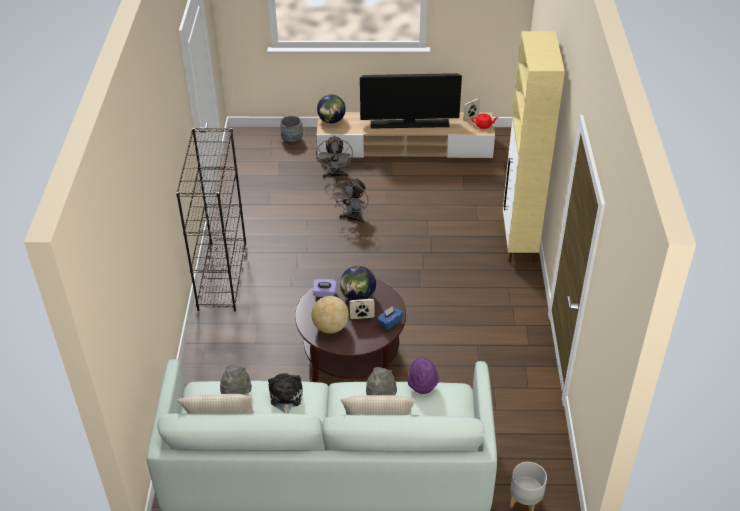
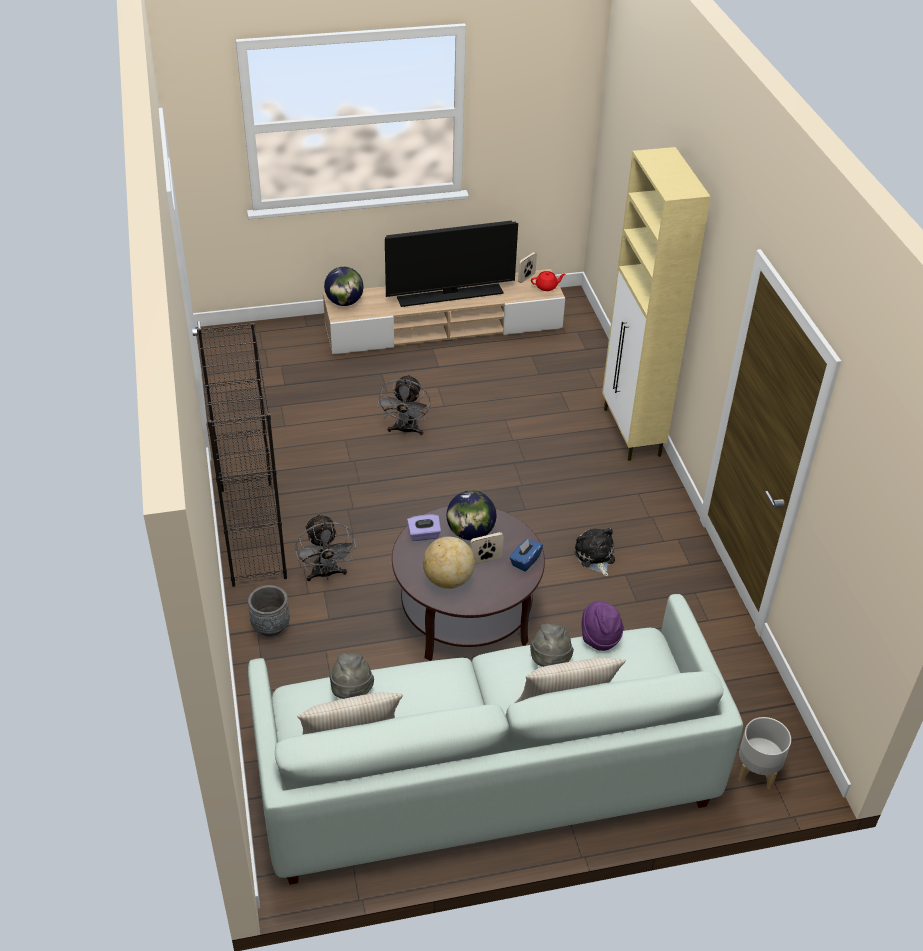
camera: 15 degrees left, 0 degrees up
plush toy [268,373,303,414] -> plush toy moved to [574,528,615,577]
grey planter [280,115,303,145] -> grey planter moved to [248,585,290,637]
grey fan [317,135,353,178] -> grey fan moved to [295,513,356,581]

